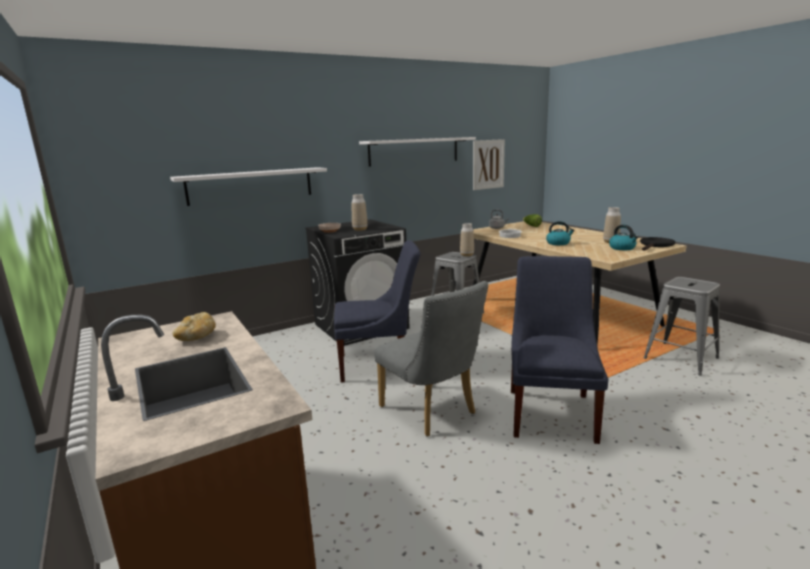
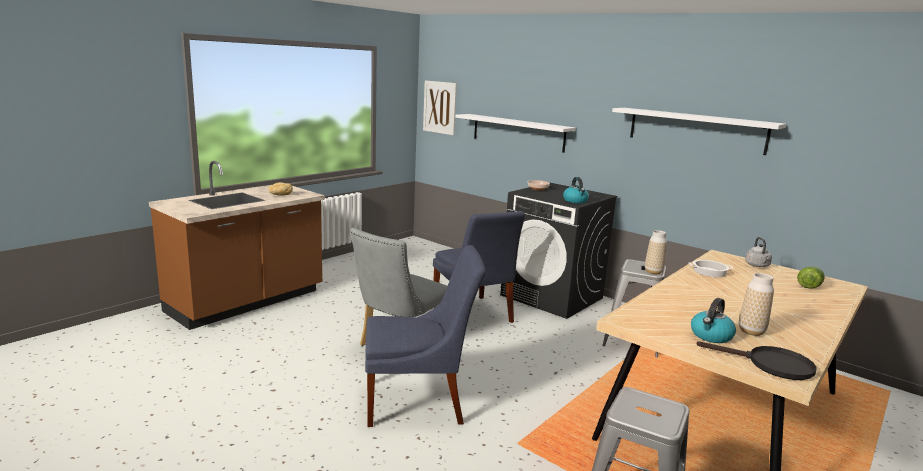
camera: 70 degrees right, 0 degrees up
vase [352,194,368,231] -> none
picture [473,139,505,190] -> picture moved to [423,80,457,135]
kettle [546,221,575,245] -> kettle moved to [563,177,589,203]

